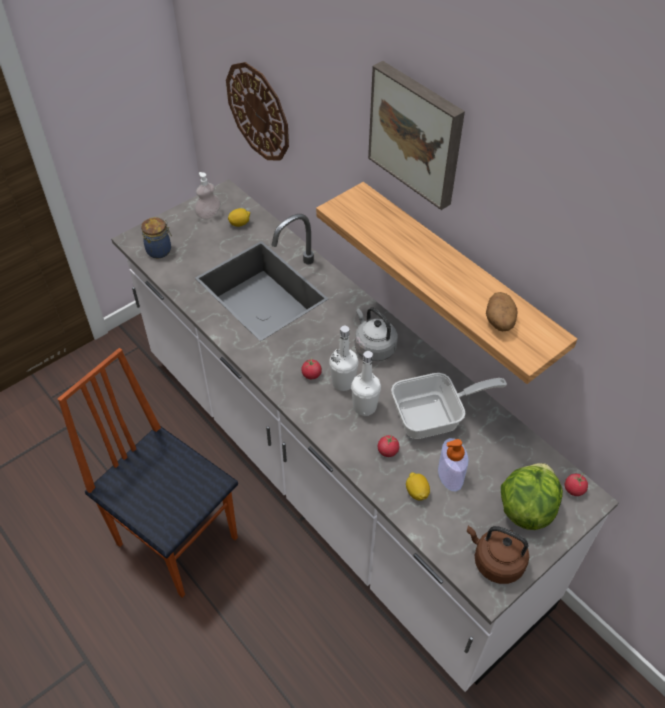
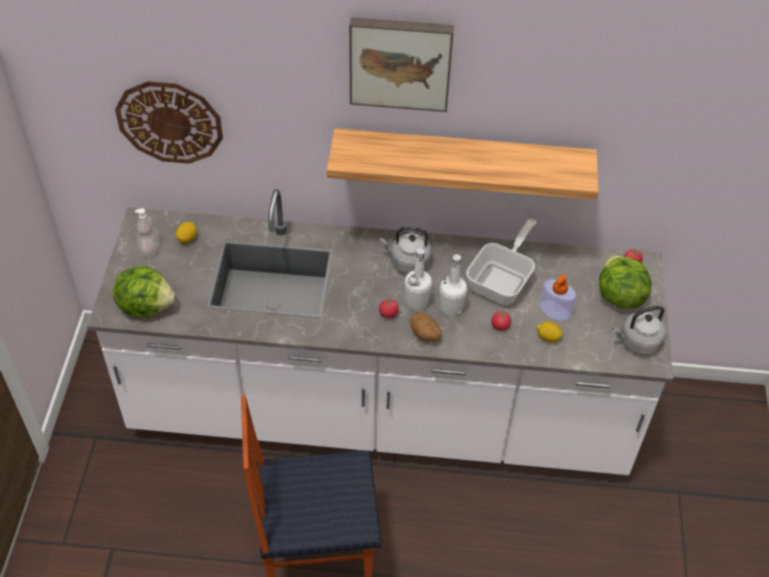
camera: 45 degrees left, 0 degrees up
jar [141,217,172,259] -> lettuce [113,266,175,318]
brown kettle [467,526,529,584] -> grey kettle [613,306,666,355]
potato [486,292,517,331] -> potato moved to [410,313,442,342]

